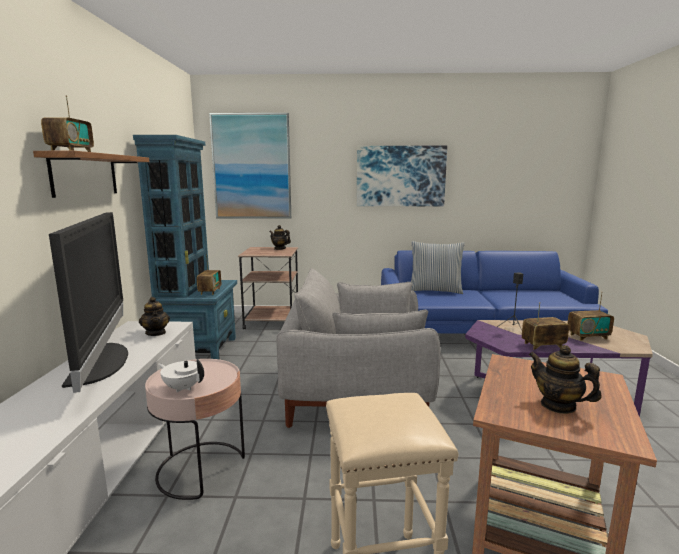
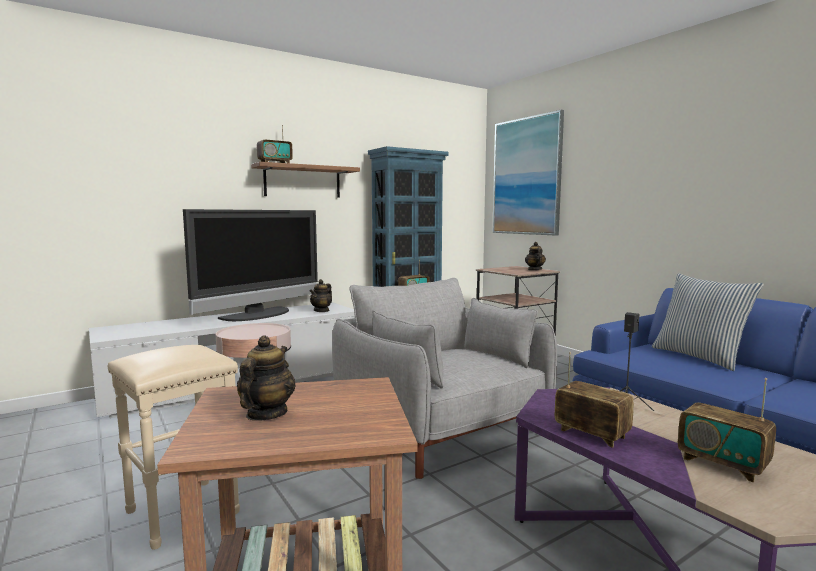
camera: 55 degrees right, 5 degrees down
white teapot [159,359,204,393] -> none
picture [357,146,447,206] -> none

